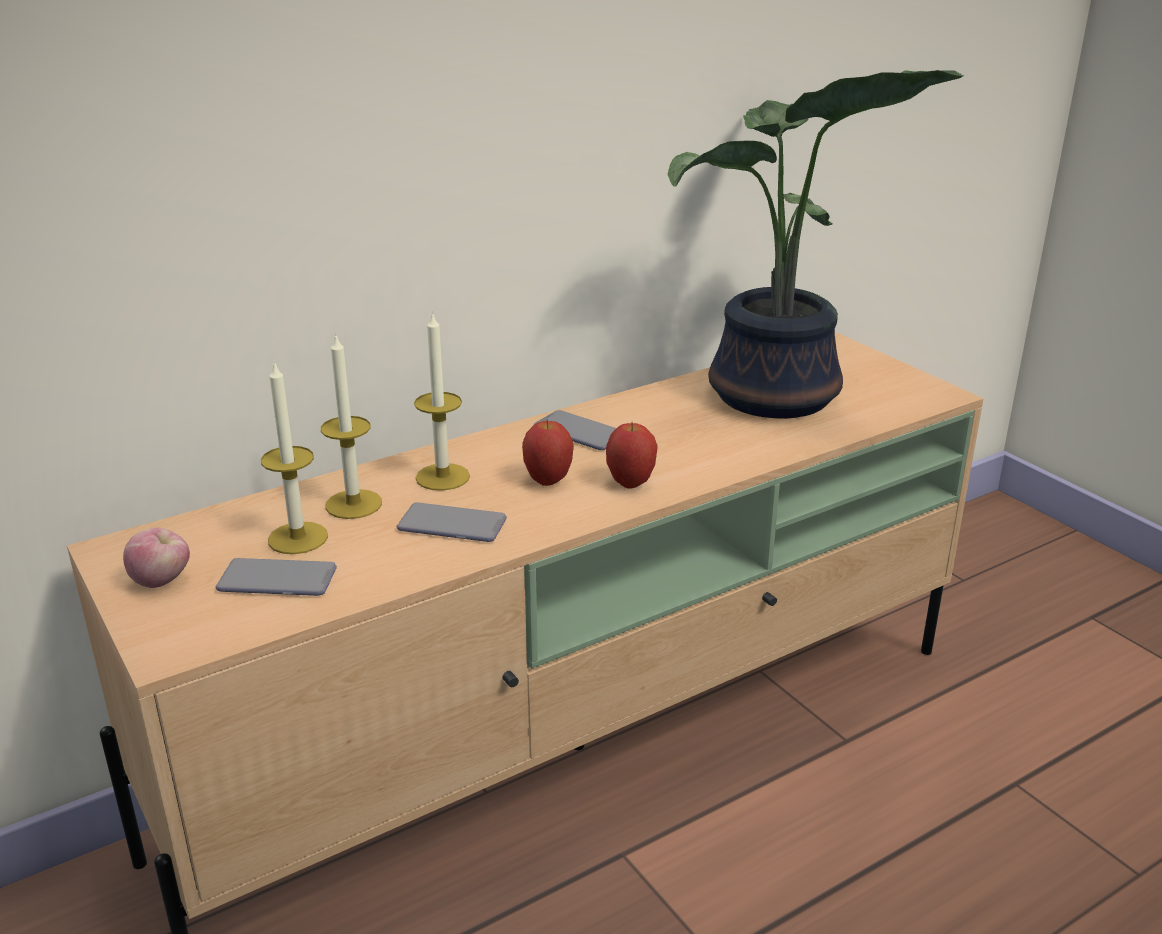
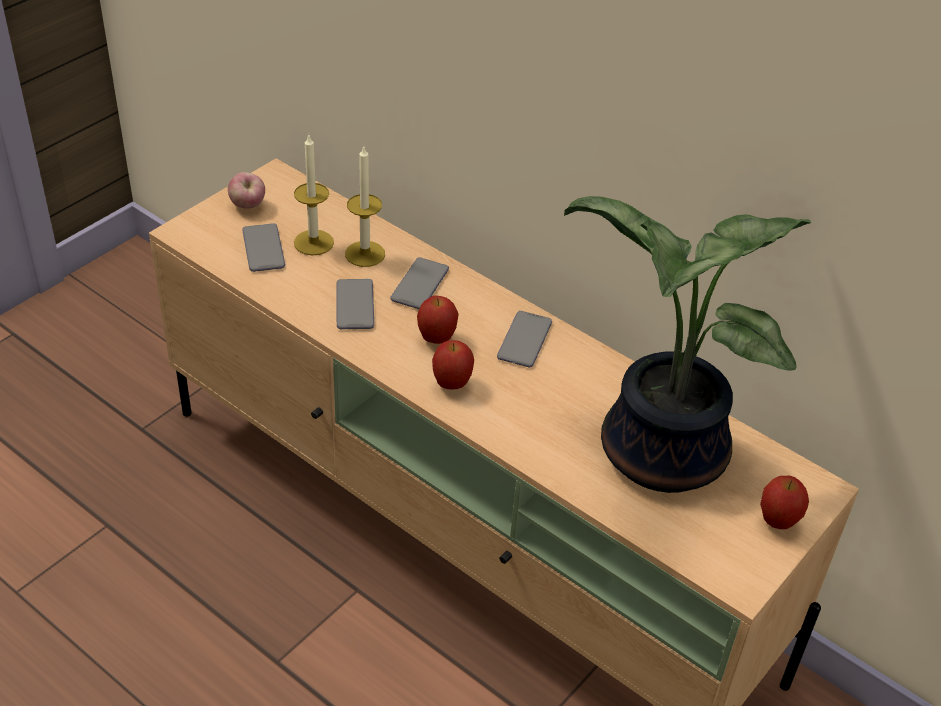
camera: 70 degrees right, 15 degrees up
candle [414,311,470,491] -> phone [391,257,449,309]
none -> apple [760,475,809,529]

